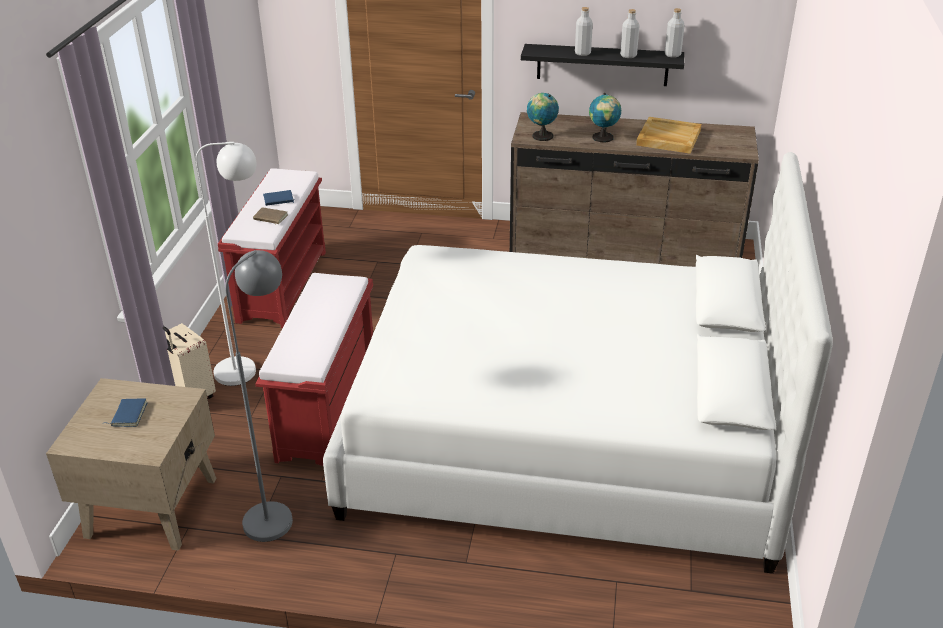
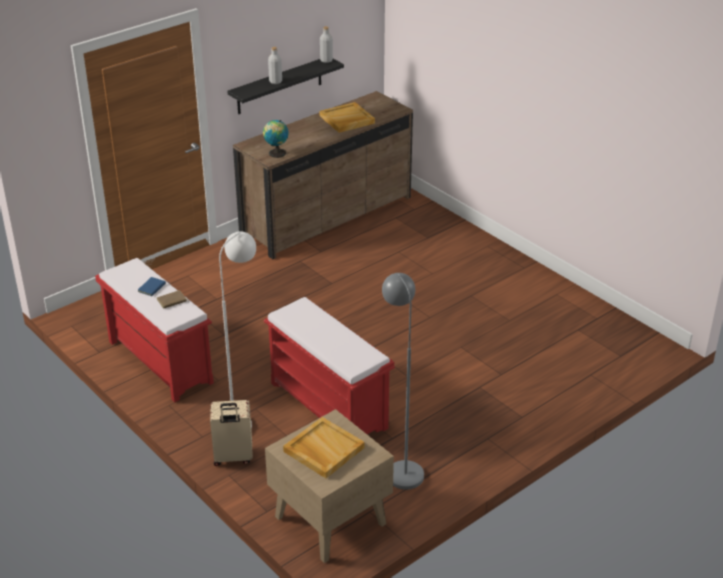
camera: 50 degrees left, 0 degrees up
blue book [102,398,148,427] -> beige tray [283,417,365,478]
white bed [323,152,833,574] -> none
globe [589,93,621,143] -> none
grey bottle [620,9,640,58] -> none

